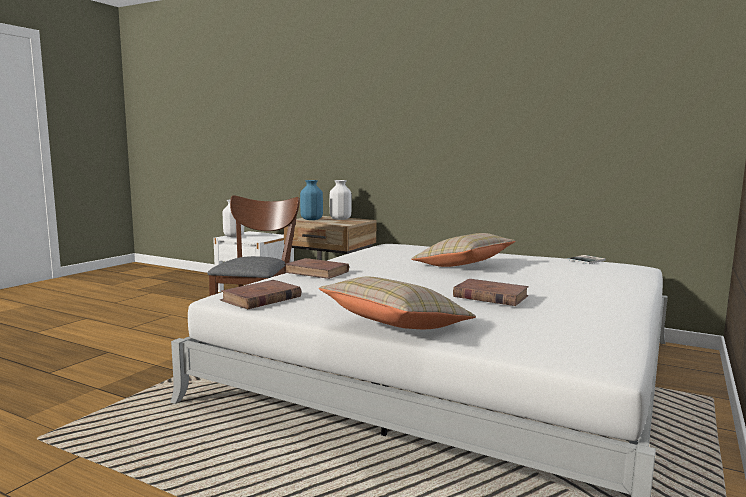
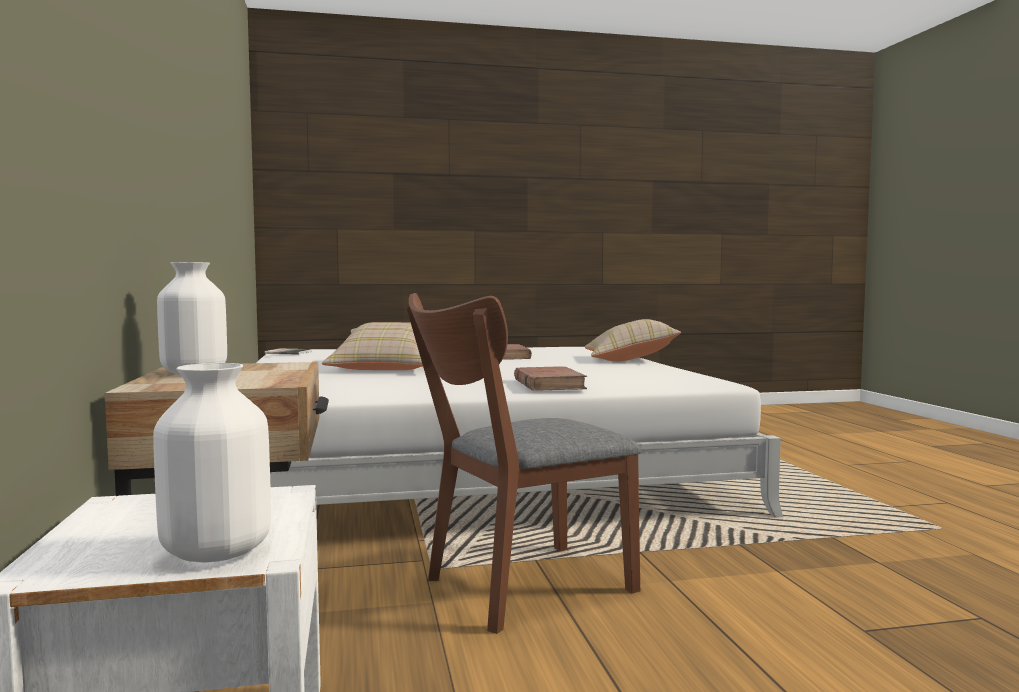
camera: 130 degrees left, 5 degrees down
brown book [220,280,301,309] -> none
blue vase [300,180,323,220] -> none

